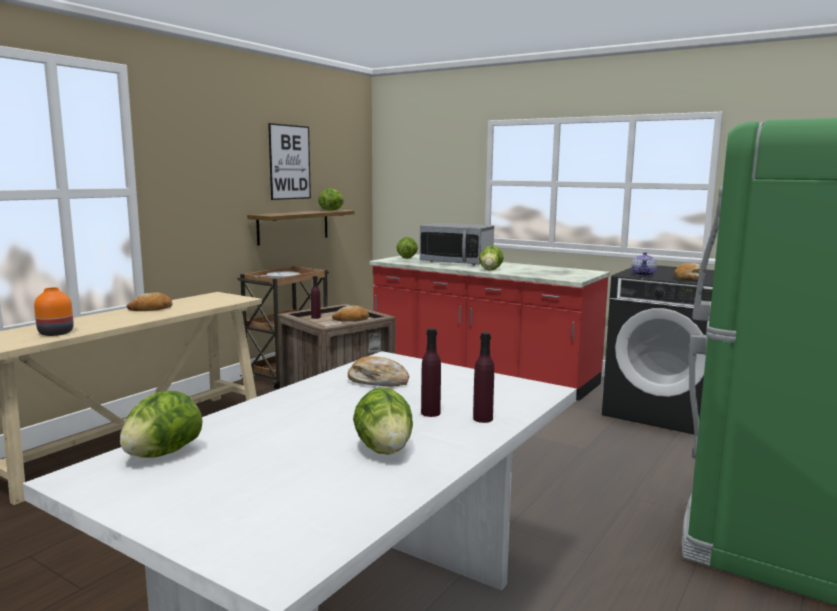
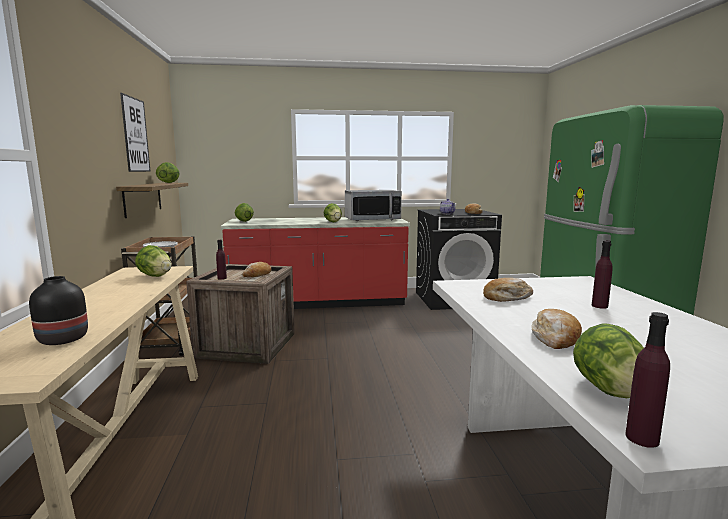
camera: 40 degrees left, 0 degrees up
orange vase [34,287,74,336] -> black vase [29,276,88,345]
bread [127,293,173,311] -> bread moved to [531,309,582,349]
lettuce [353,387,413,455] -> lettuce moved to [135,245,171,277]
microwave [420,223,494,265] -> microwave moved to [345,190,402,222]
purple bottle [473,332,494,423] -> purple bottle moved to [625,312,670,448]

